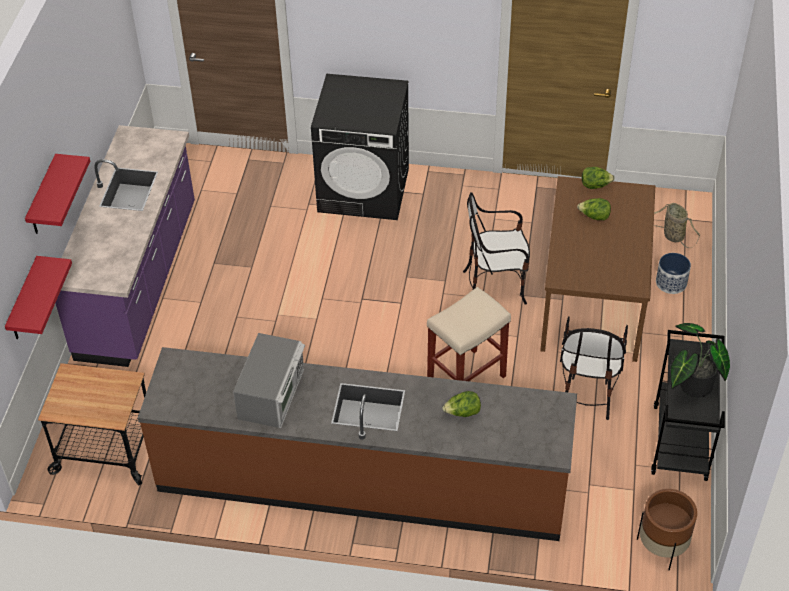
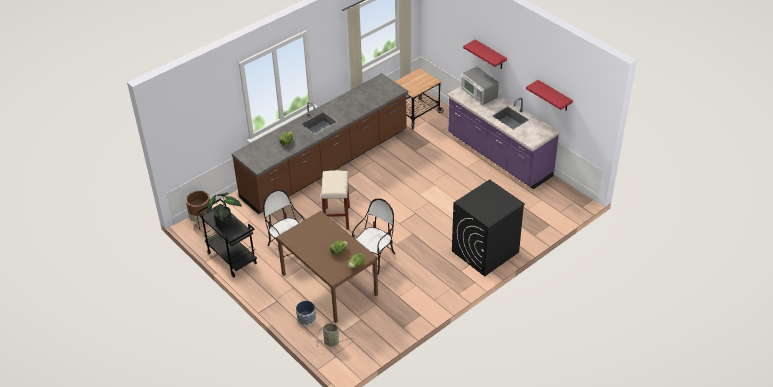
camera: 130 degrees right, 5 degrees down
red shelf [5,256,72,339] -> red shelf moved to [526,80,573,111]
microwave [233,333,305,428] -> microwave moved to [461,67,499,105]

